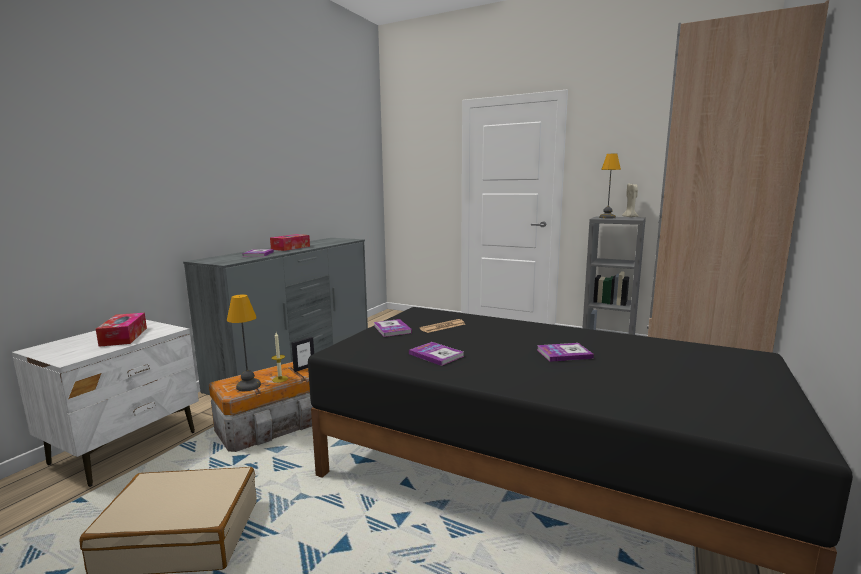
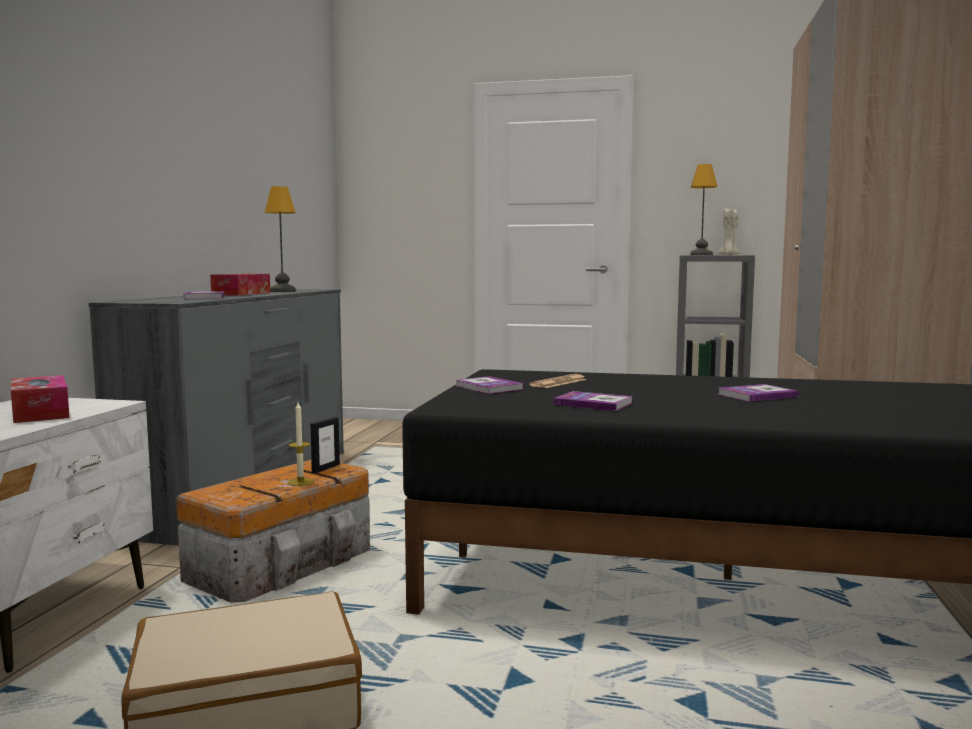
camera: 15 degrees left, 5 degrees down
table lamp [227,294,261,391] -> table lamp moved to [265,186,296,292]

